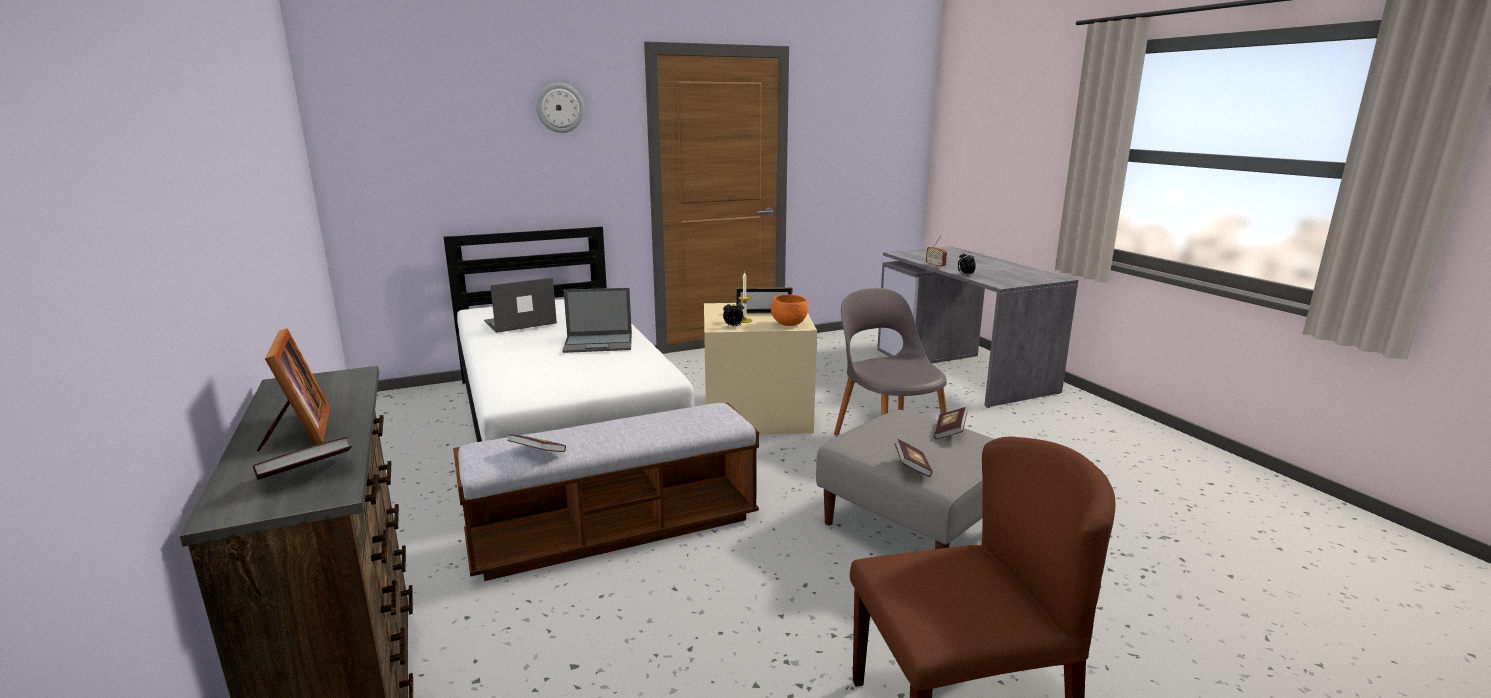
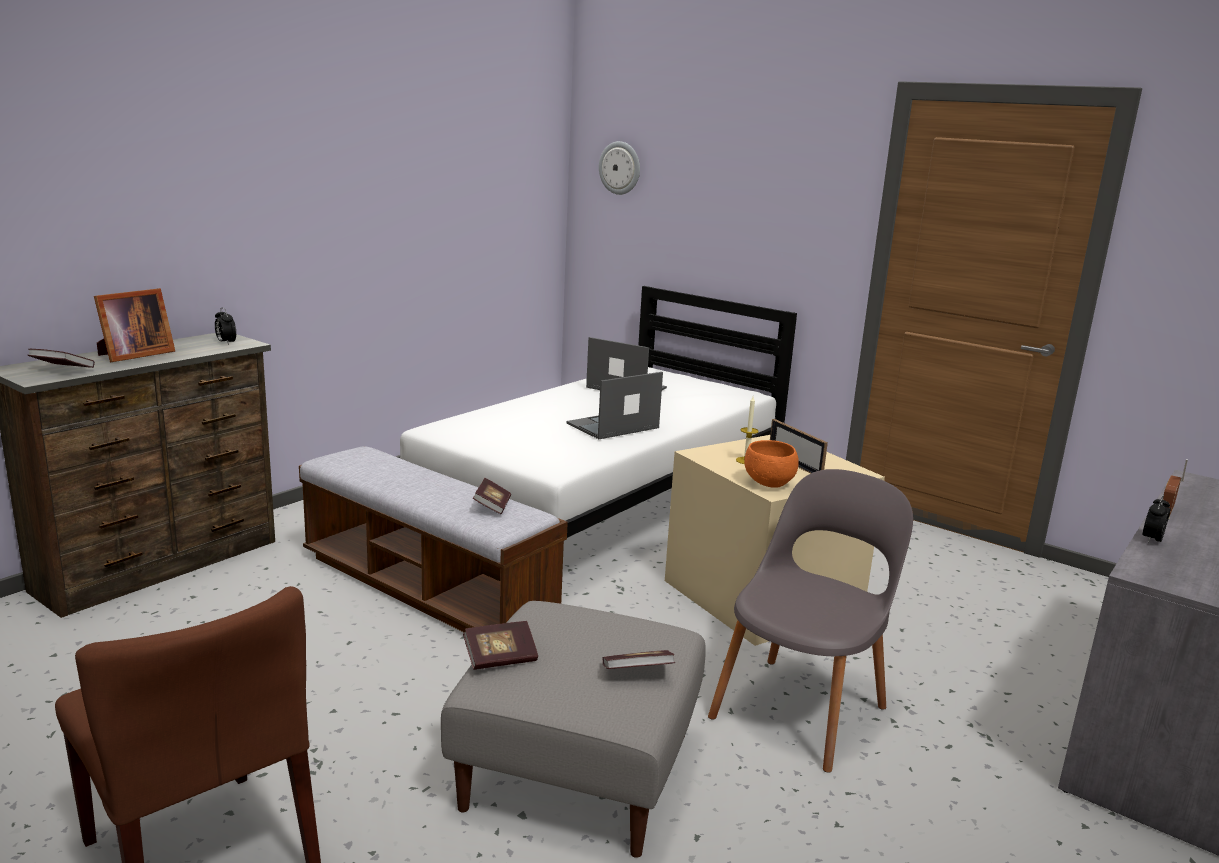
camera: 60 degrees right, 0 degrees up
book [507,434,566,452] -> book moved to [473,478,511,514]
wall clock [536,83,584,133] -> wall clock moved to [599,141,640,195]
laptop [562,288,632,353] -> laptop turned 90 degrees clockwise [566,372,663,439]
alarm clock [723,300,744,328] -> alarm clock moved to [215,308,236,345]

